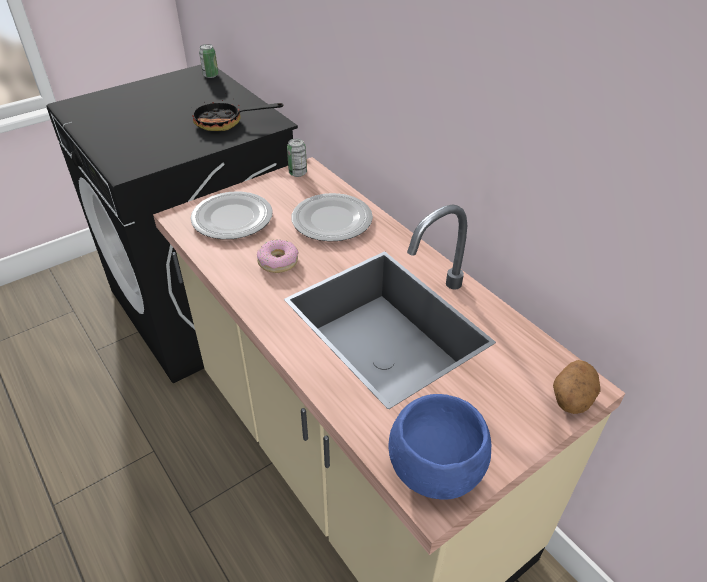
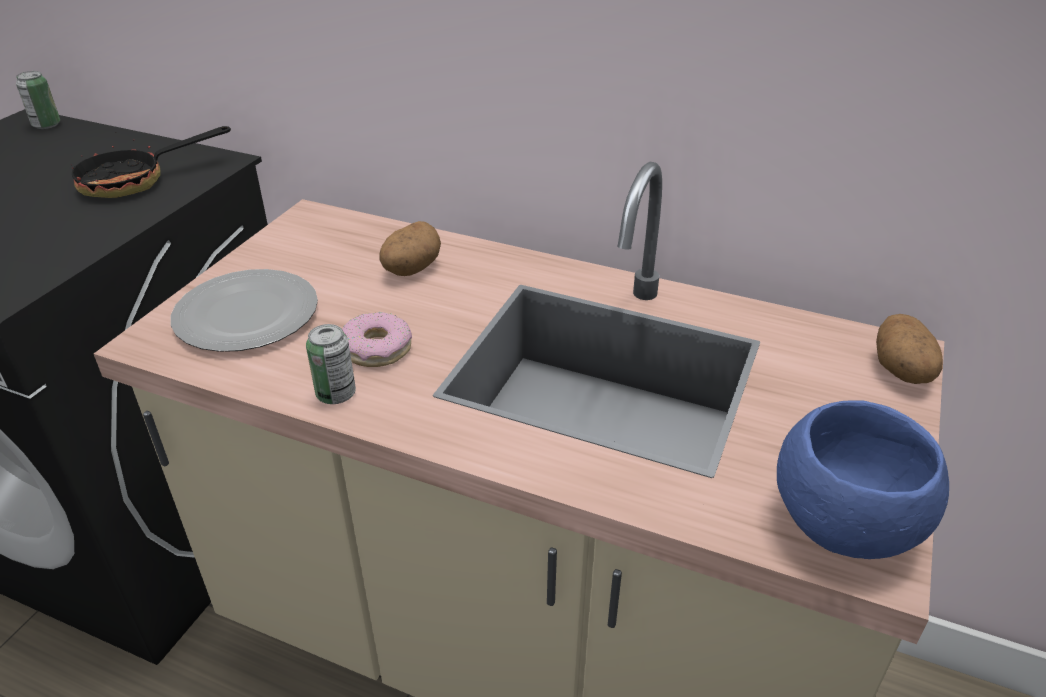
camera: 30 degrees left, 5 degrees down
can [287,139,307,177] -> can moved to [306,324,356,404]
plate [291,193,373,242] -> potato [379,221,441,276]

